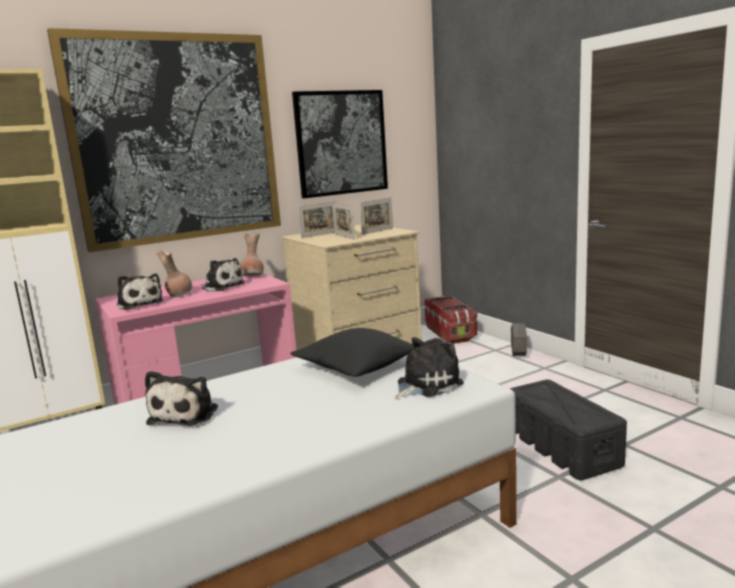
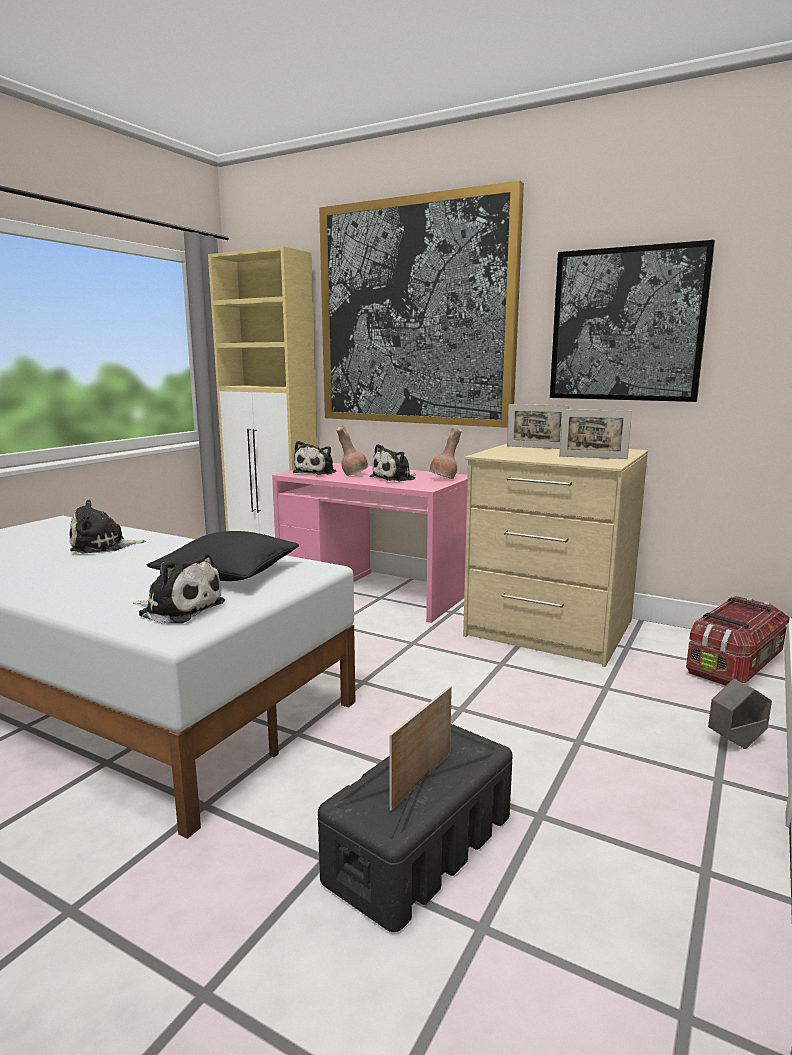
camera: 60 degrees right, 0 degrees up
plush toy [200,258,245,292] -> plush toy turned 45 degrees clockwise [370,444,416,482]
picture frame [333,203,355,240] -> picture frame moved to [389,686,452,810]

